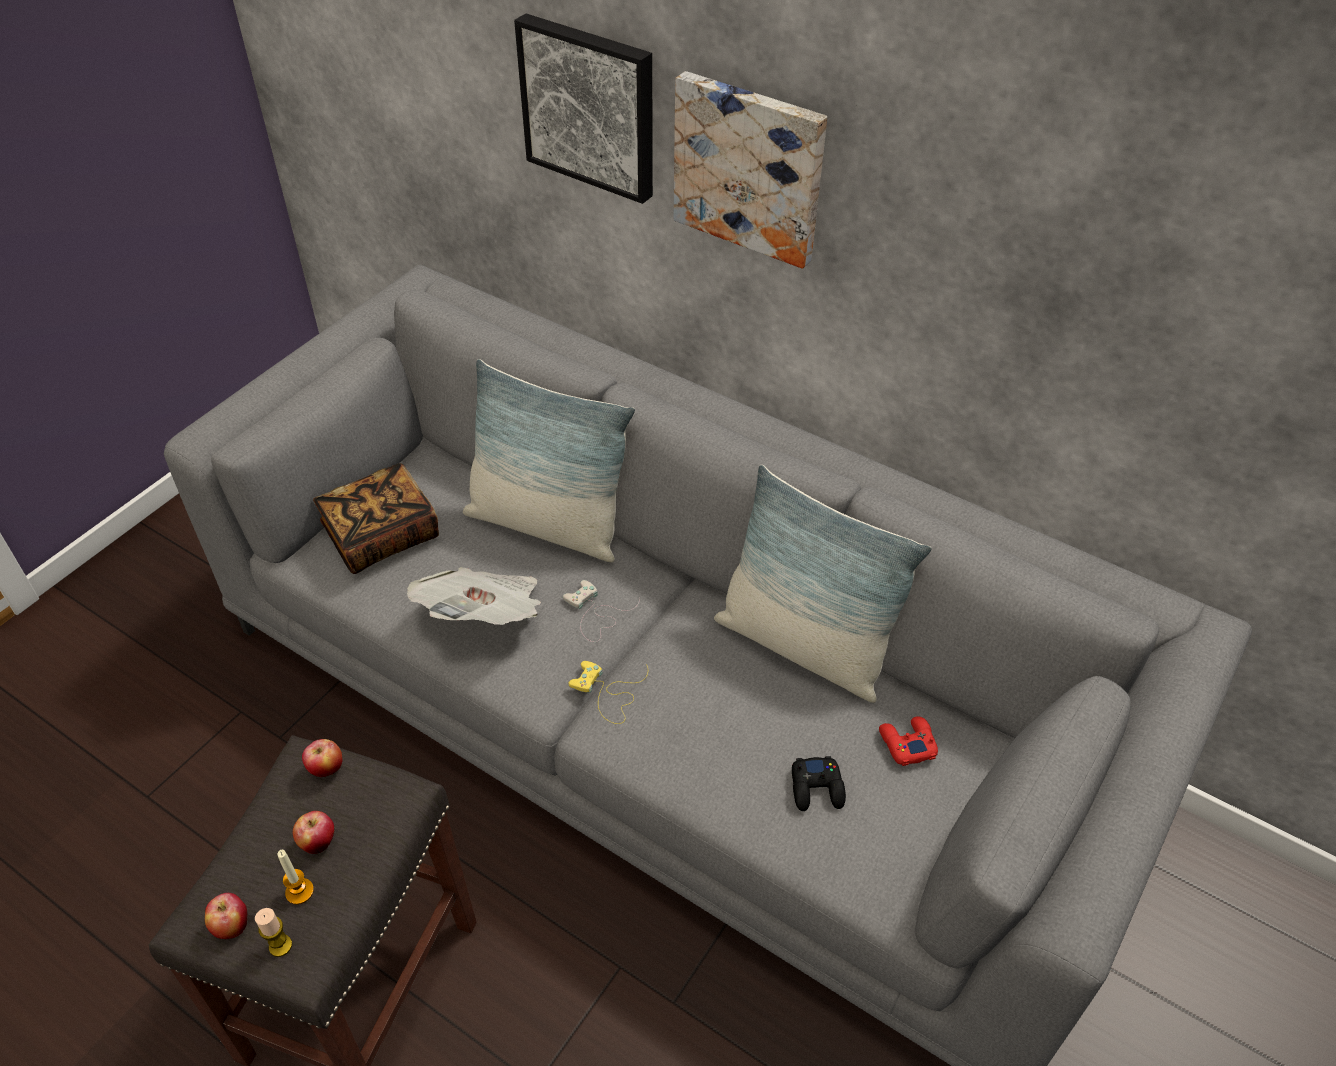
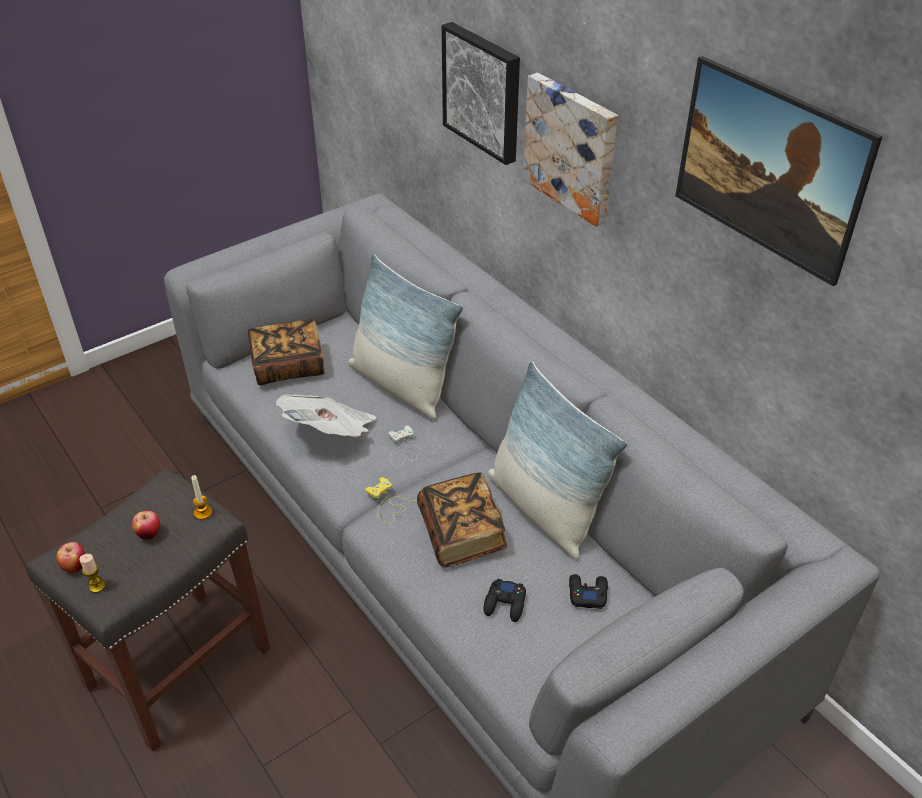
camera: 20 degrees right, 5 degrees down
candle [277,850,314,905] -> candle moved to [191,475,212,520]
apple [302,739,342,777] -> none
red game controller [879,717,938,766] -> black game controller [569,574,608,609]
none -> book [417,472,507,568]
none -> picture [675,56,883,286]

